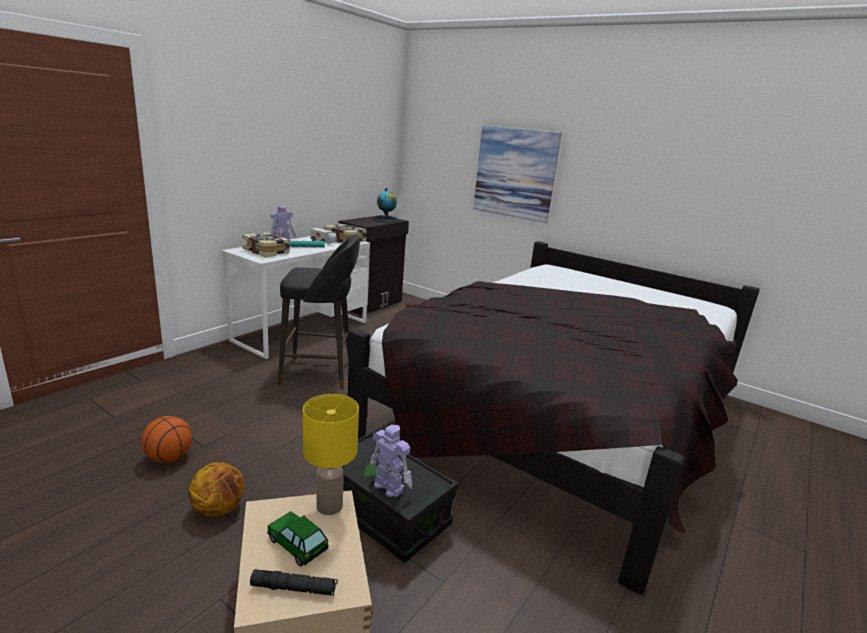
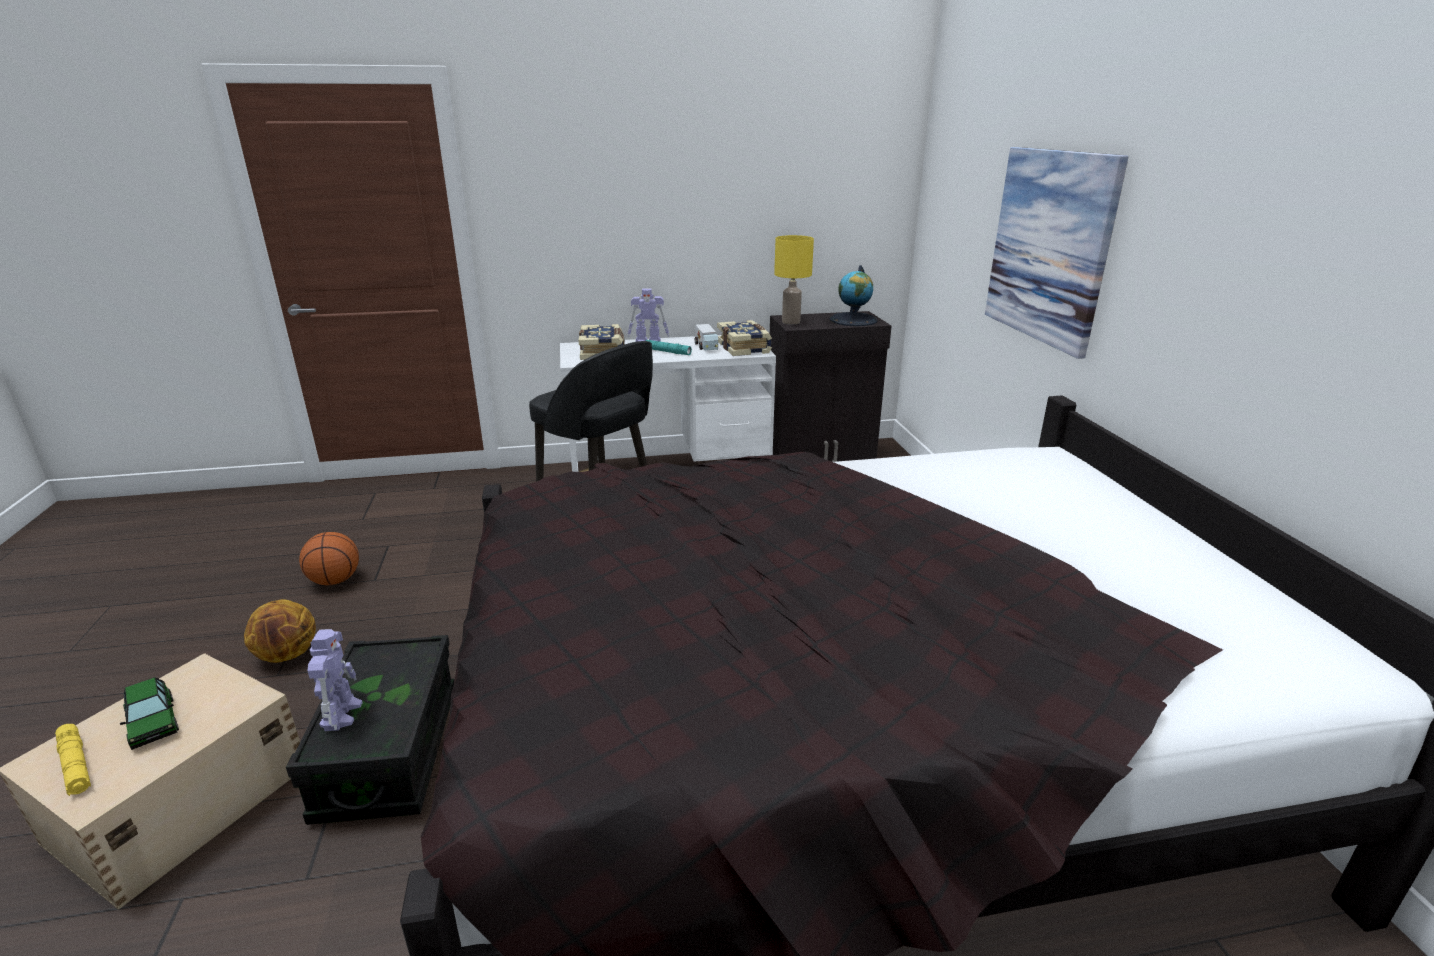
camera: 45 degrees right, 5 degrees up
black flashlight [250,569,338,596] -> yellow flashlight [55,724,91,796]
toy car [267,511,329,566] -> toy car turned 150 degrees clockwise [120,677,179,750]
yellow table lamp [303,394,359,515] -> yellow table lamp moved to [774,235,814,325]

